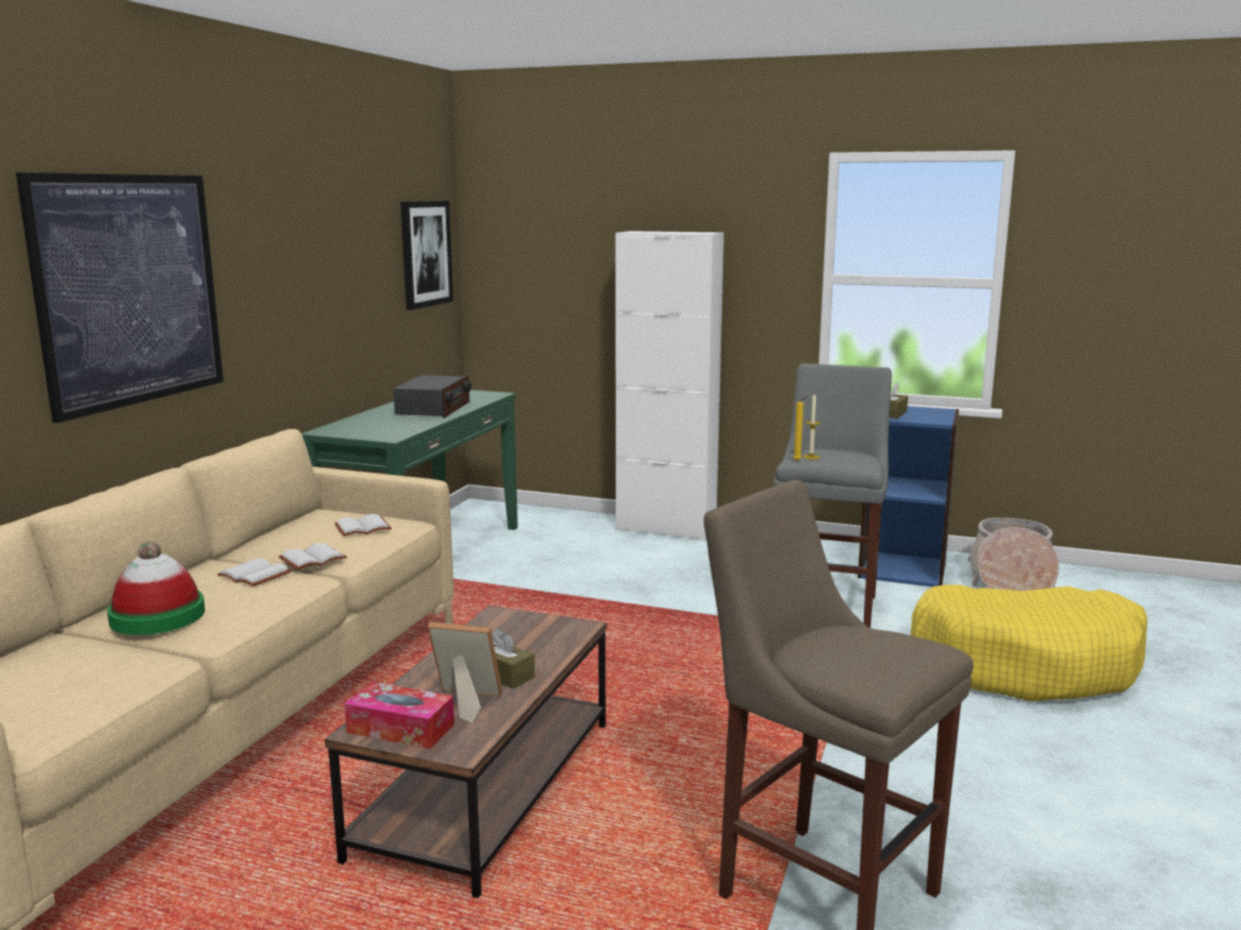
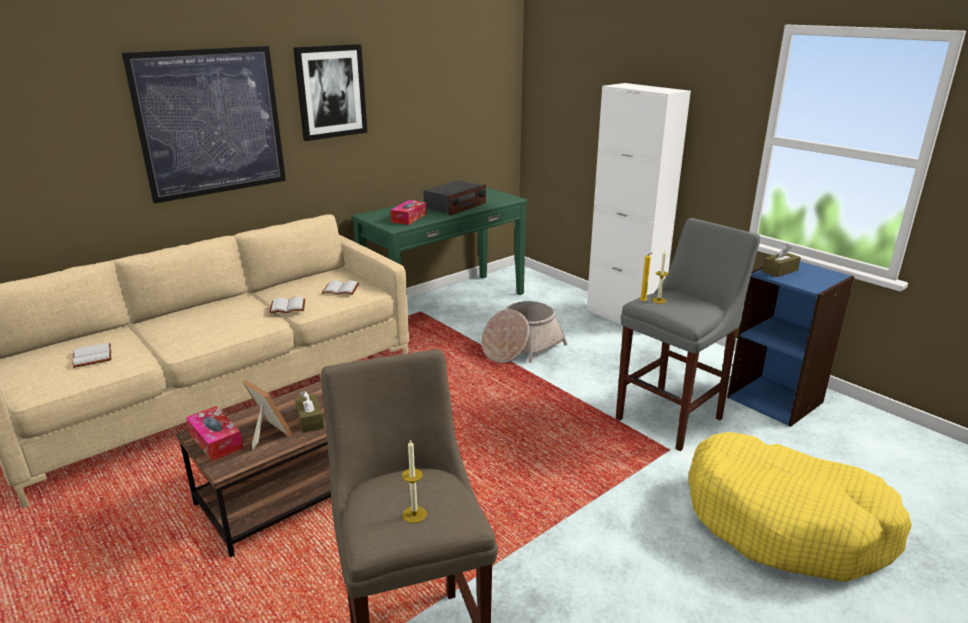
camera: 30 degrees right, 10 degrees up
hat [107,541,205,635] -> none
white book [217,558,292,586] -> white book moved to [73,343,112,368]
picture [401,201,453,310] -> picture moved to [293,44,368,141]
basket [968,518,1059,591] -> basket moved to [481,301,568,363]
none -> tissue box [390,200,427,225]
none -> candle [402,439,427,523]

